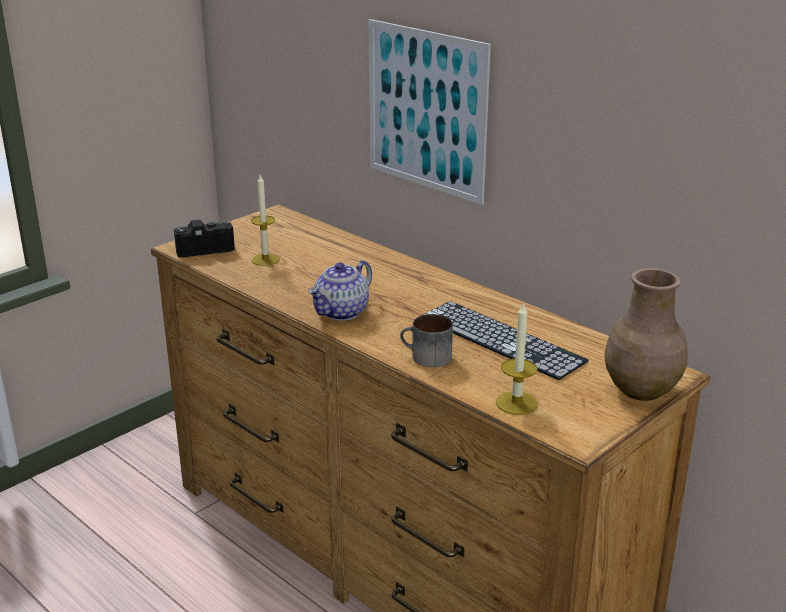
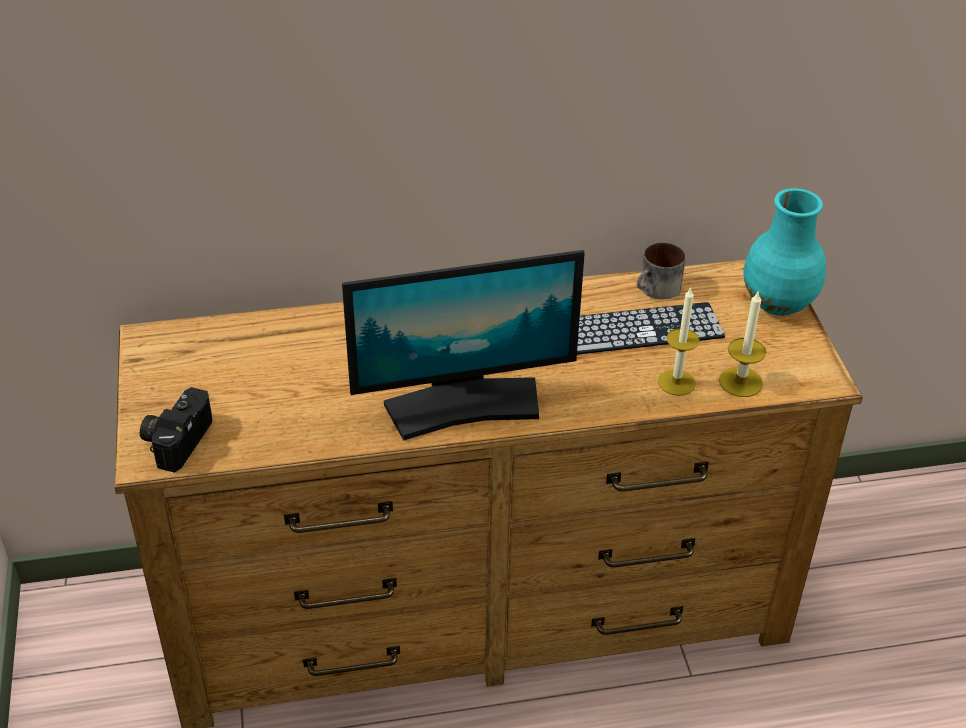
camera: 55 degrees left, 15 degrees up
candle [251,175,280,266] -> candle moved to [658,287,700,396]
teapot [308,260,372,321] -> monitor [342,250,585,441]
picture [369,19,491,205] -> none
mug [400,314,453,367] -> mug moved to [637,242,686,299]
brown vase [604,268,688,401] -> turquoise vase [743,188,826,316]

